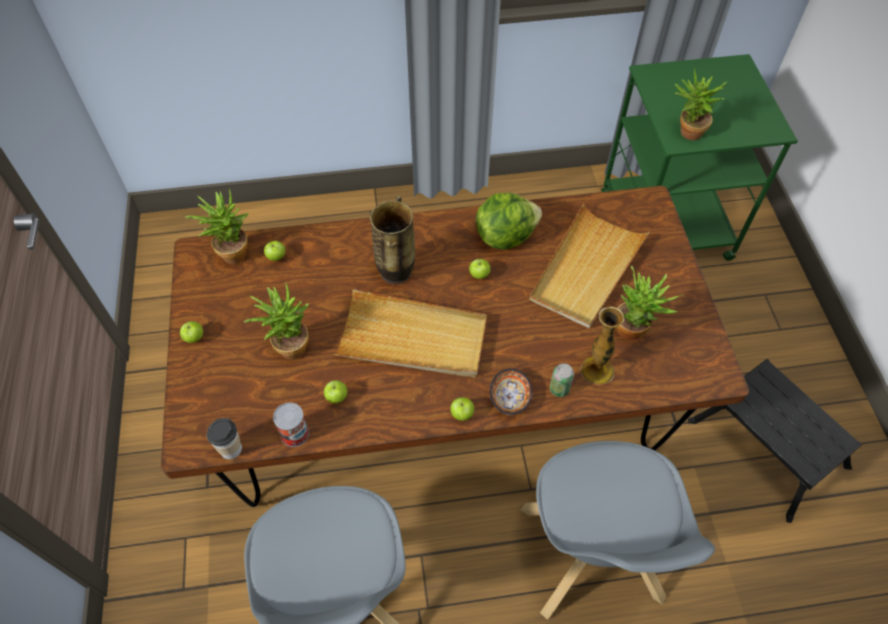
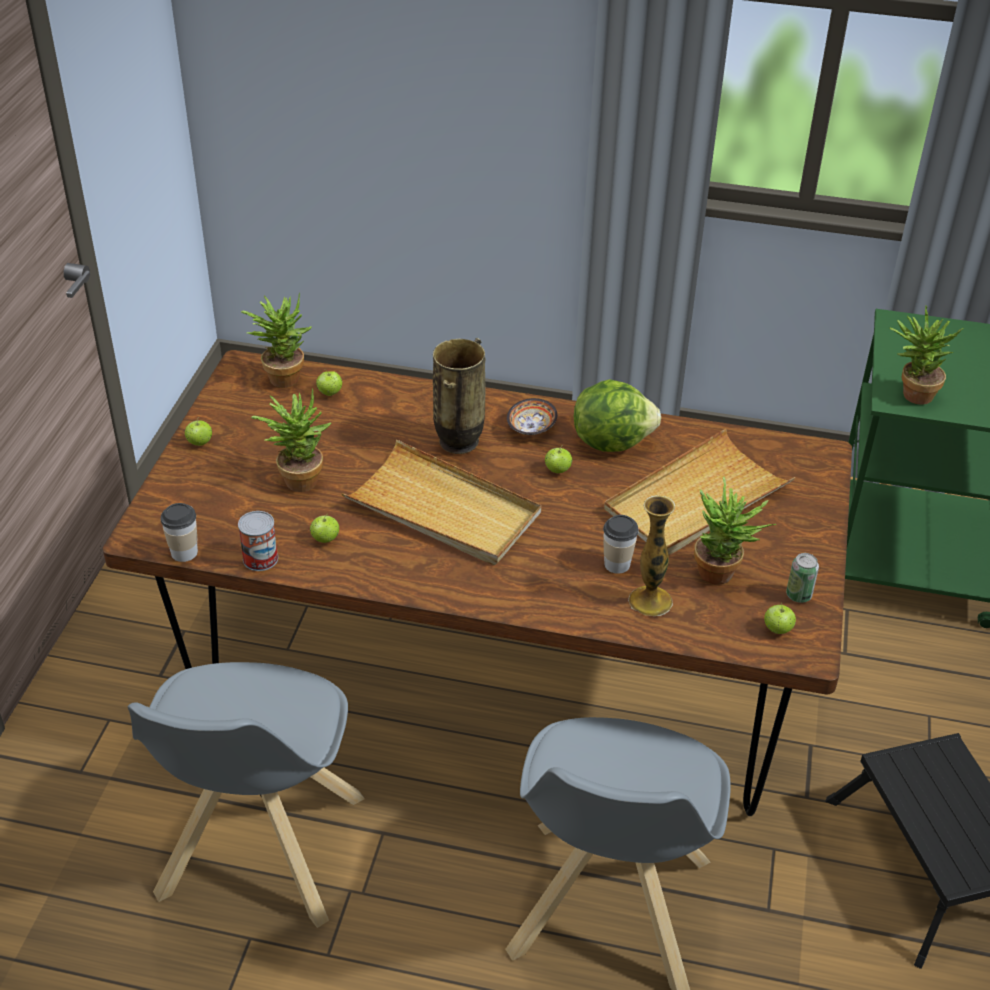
camera: 20 degrees right, 15 degrees down
apple [450,397,475,421] -> apple moved to [764,602,796,634]
bowl [490,368,532,415] -> bowl moved to [507,398,557,435]
can [550,363,574,397] -> can moved to [786,553,819,603]
none -> cup [603,515,639,574]

